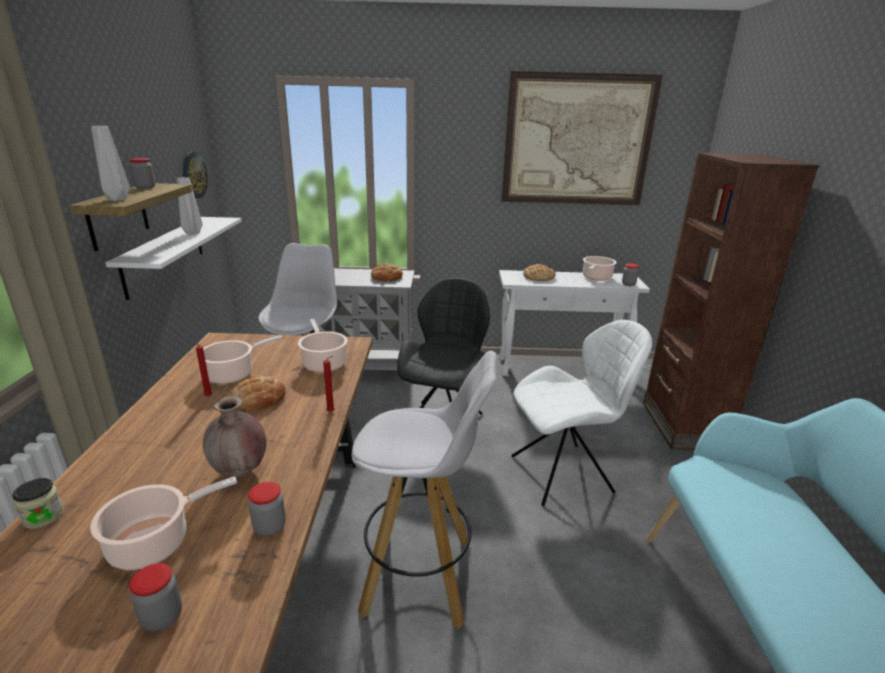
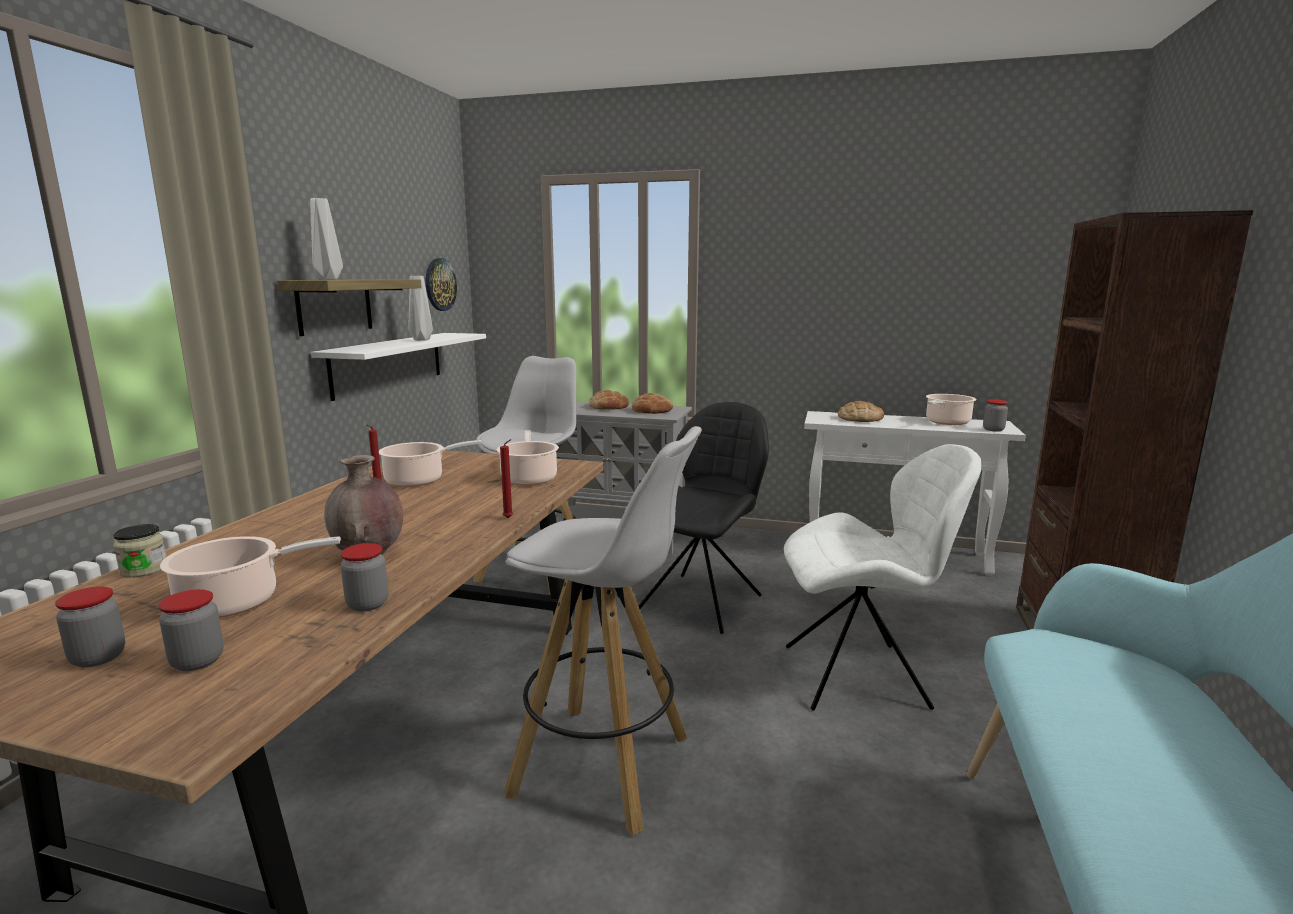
camera: 15 degrees right, 10 degrees down
jar [130,158,155,189] -> jar moved to [55,586,125,668]
bread [231,375,285,410] -> bread moved to [589,390,629,410]
picture [501,71,663,206] -> none

